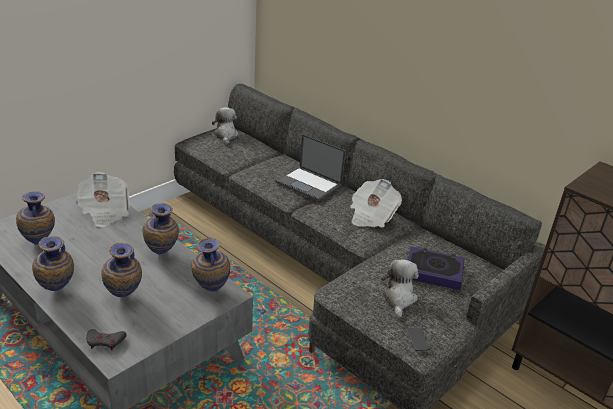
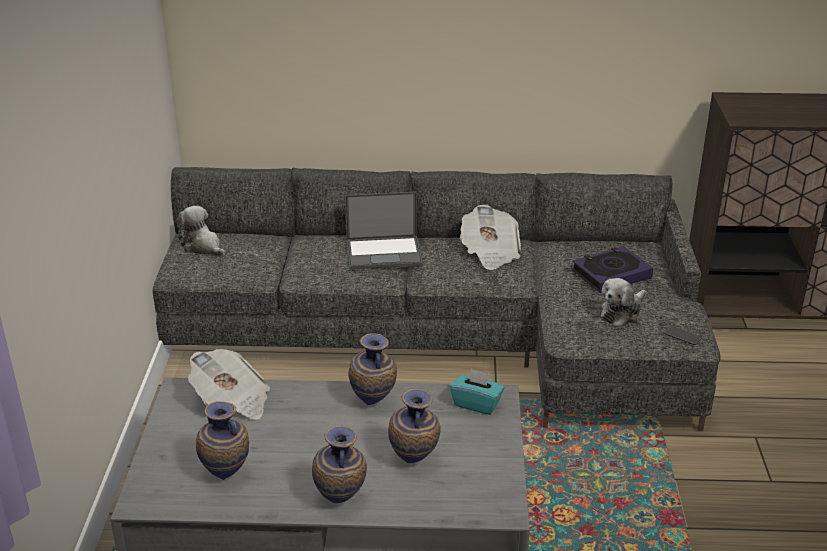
camera: 40 degrees left, 0 degrees up
grey game controller [86,329,126,350] -> none
vase [192,238,230,292] -> turquoise tissue box [450,368,504,415]
plush toy [381,259,419,319] -> plush toy turned 105 degrees counterclockwise [601,278,646,327]

